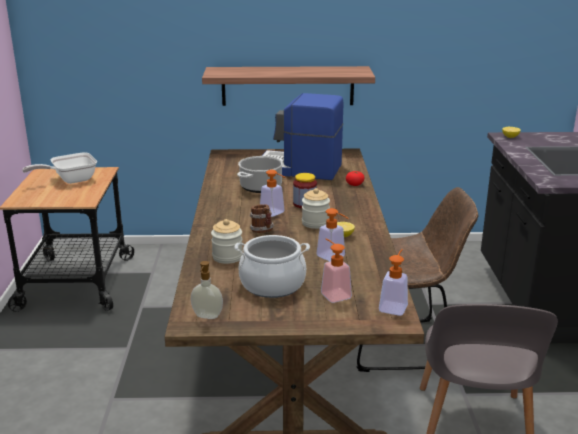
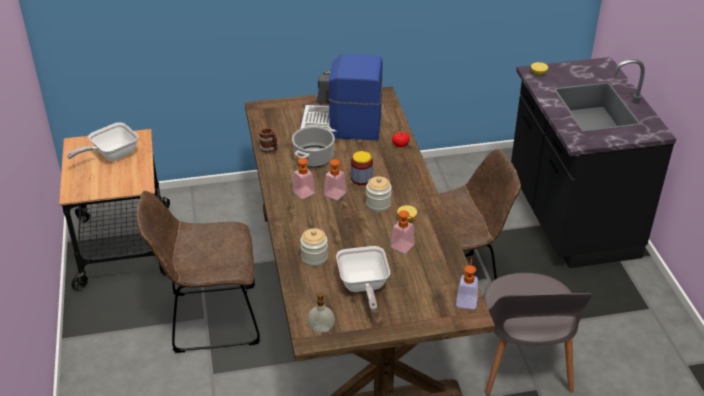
camera: 10 degrees left, 15 degrees up
shelf [202,66,375,106] -> none
cooking pot [235,235,310,298] -> frying pan [336,246,390,310]
mug [250,204,274,233] -> mug moved to [259,128,279,153]
soap dispenser [321,239,352,303] -> soap dispenser moved to [293,153,315,199]
none -> brown chair [136,191,260,353]

